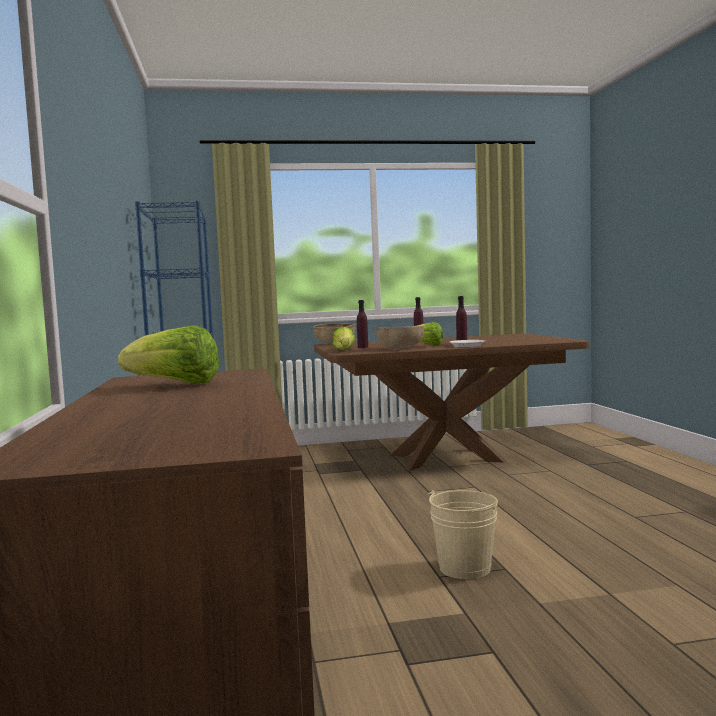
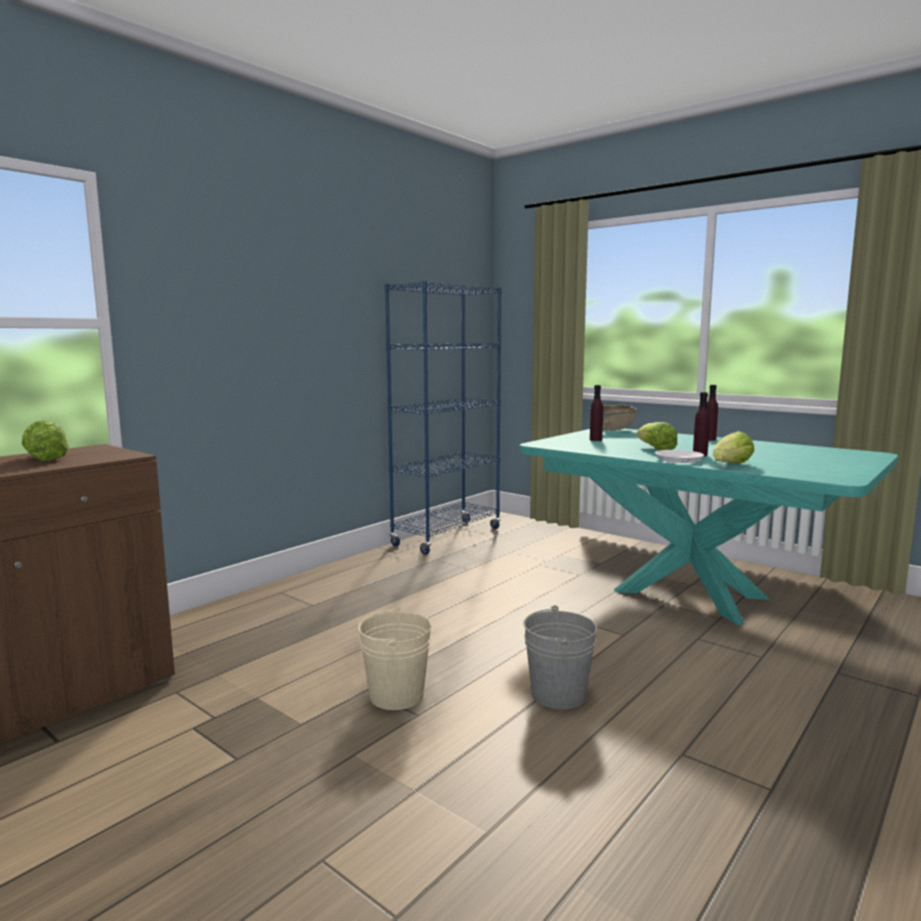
camera: 50 degrees right, 5 degrees up
brown dining table [314,334,589,471] -> turquoise dining table [519,429,898,625]
lettuce [333,327,355,350] -> lettuce moved to [713,431,754,463]
brown bowl [375,326,424,349] -> none
none -> grey bucket [523,605,597,709]

